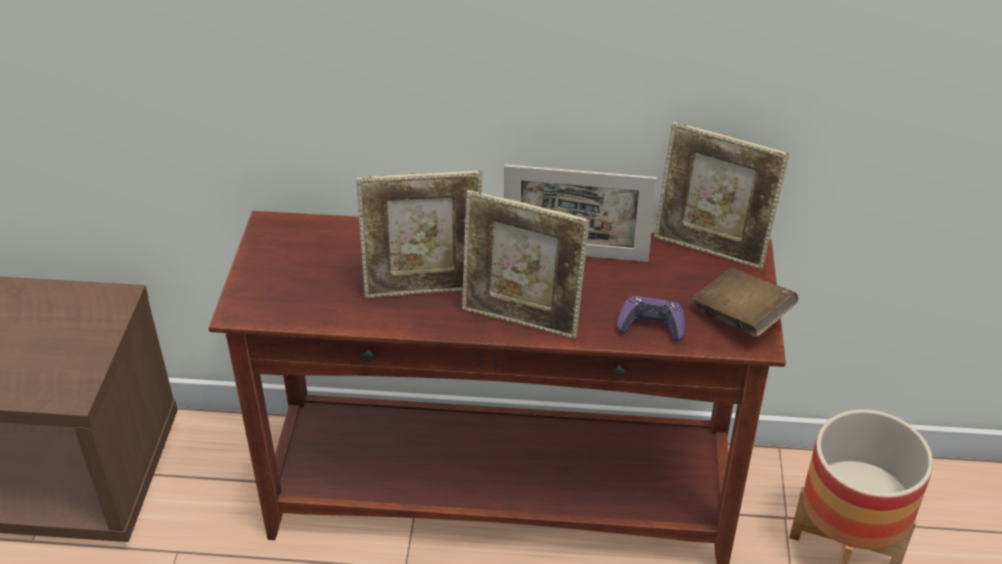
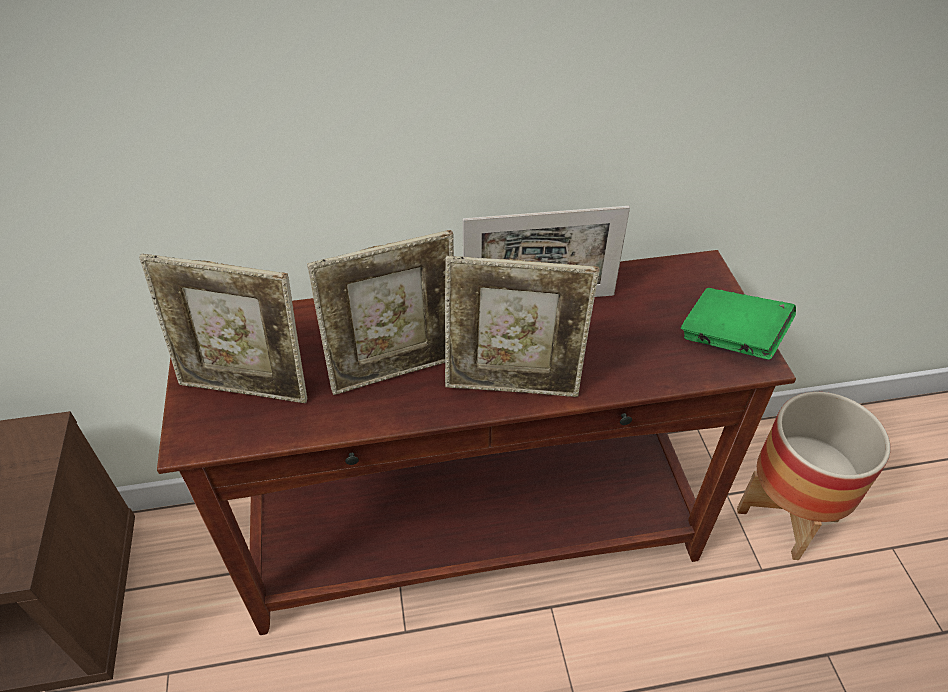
camera: 15 degrees left, 5 degrees up
purple game controller [617,296,685,342] -> none
picture frame [654,122,789,270] -> picture frame moved to [139,254,308,403]
brown book [692,268,798,337] -> green book [681,288,796,360]

